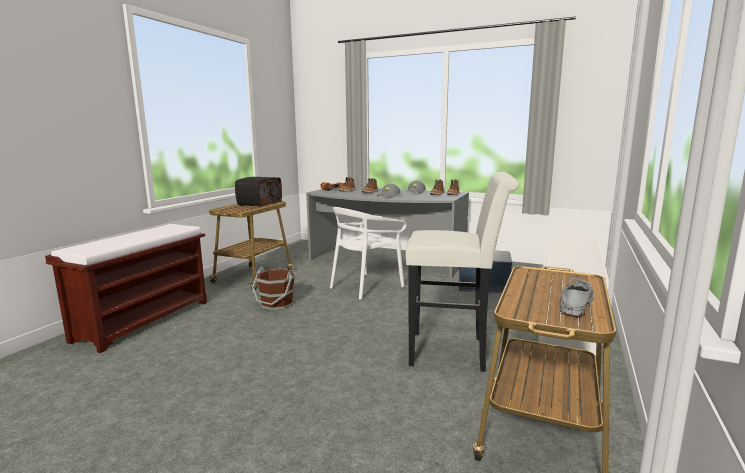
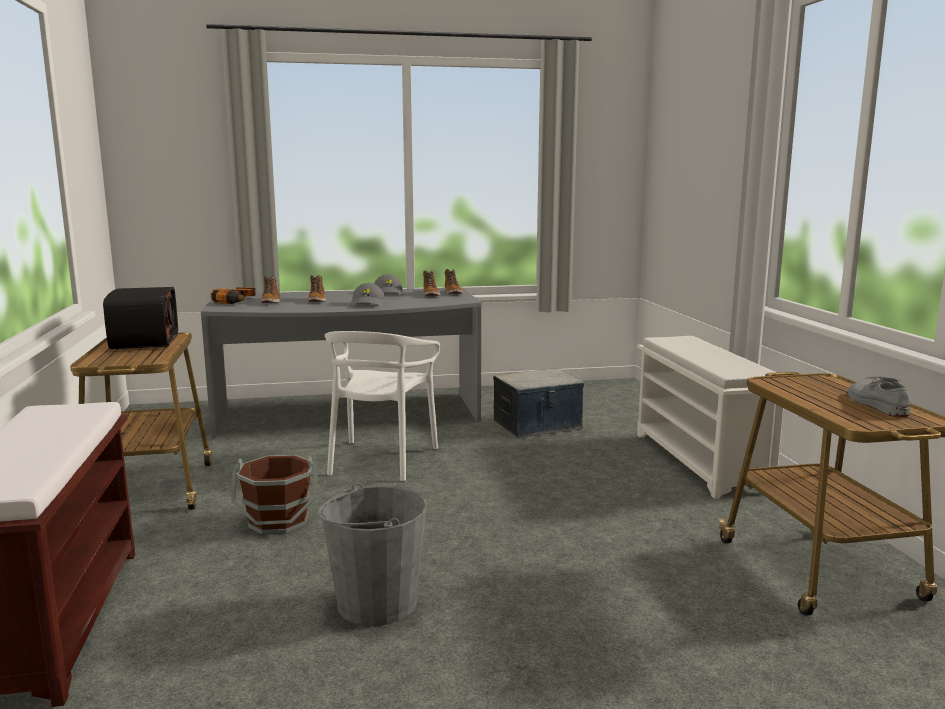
camera: 35 degrees left, 0 degrees up
white stool [406,172,520,372] -> none
none -> grey bucket [318,483,427,626]

